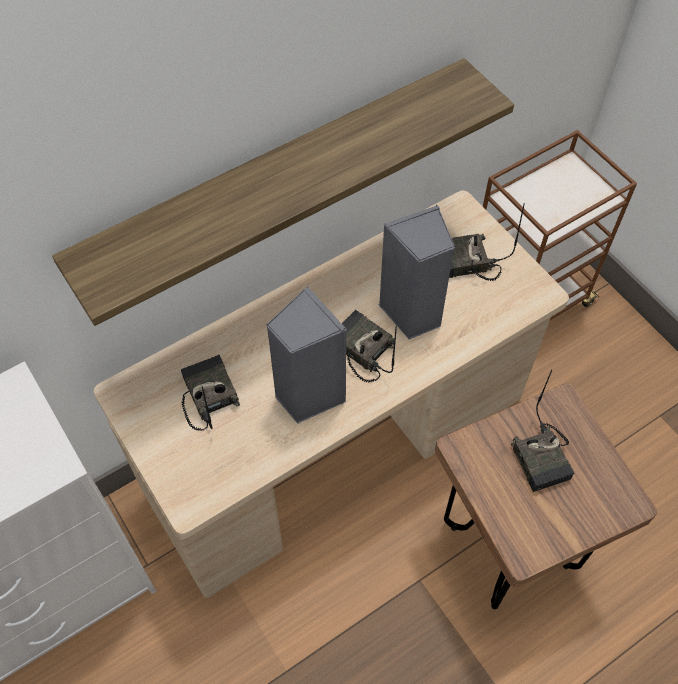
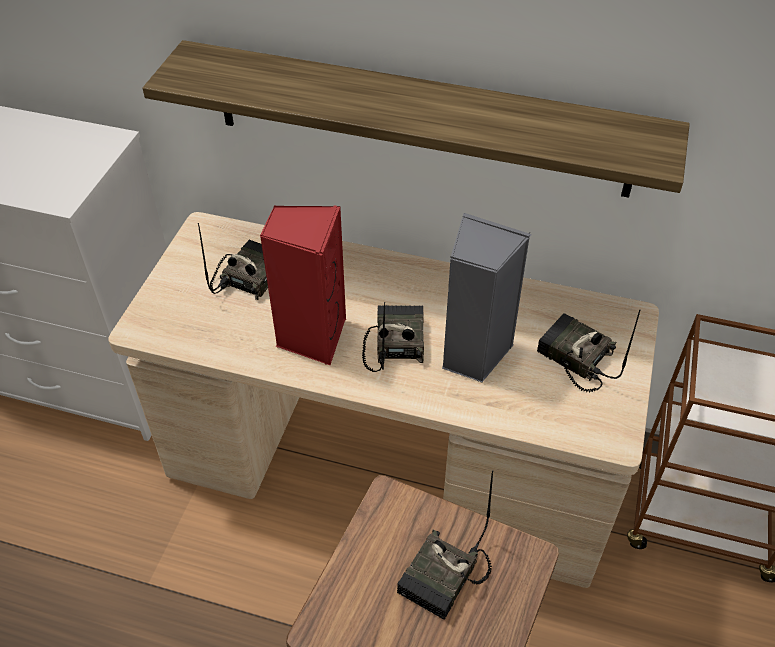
camera: 50 degrees right, 10 degrees down
grey speaker [266,286,347,424] -> red speaker [260,206,346,365]

